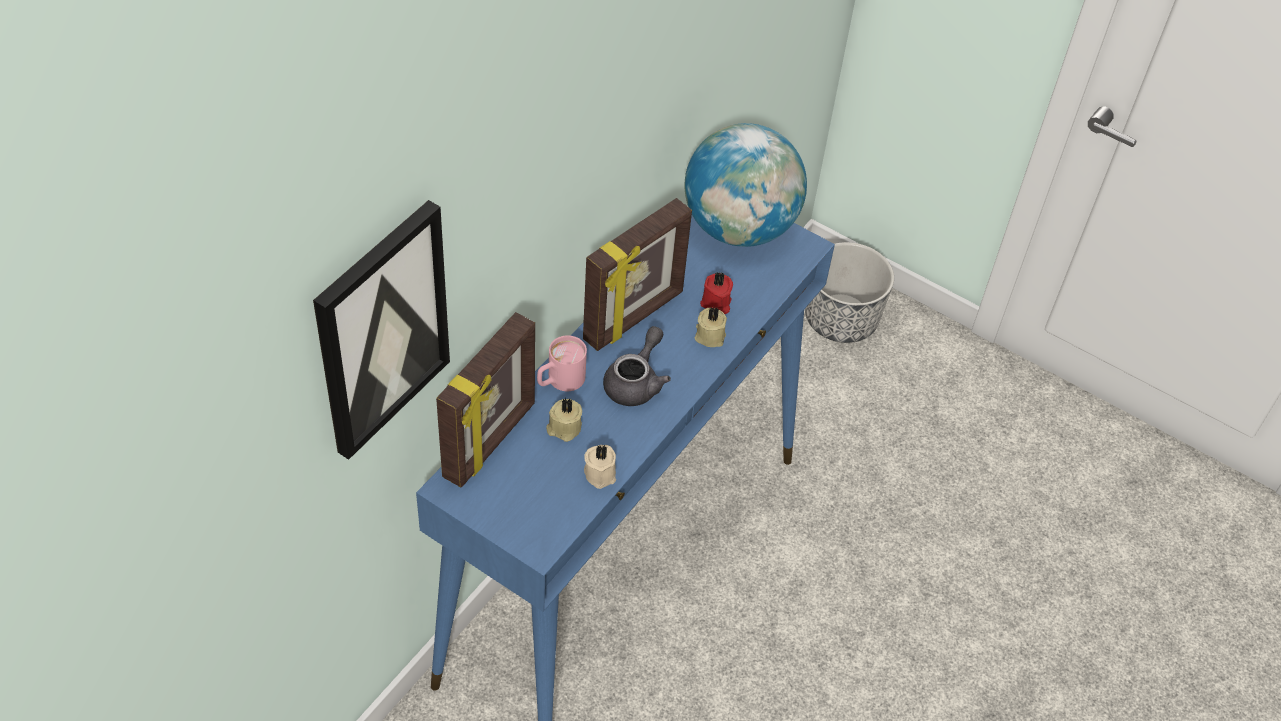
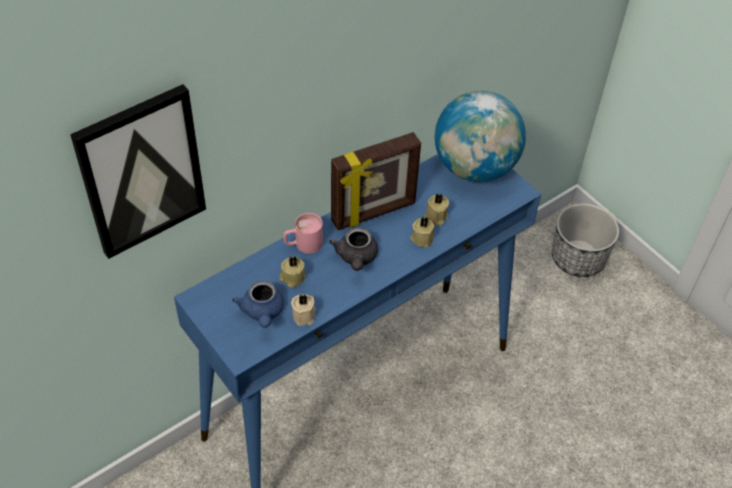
camera: 20 degrees right, 0 degrees up
picture frame [436,312,535,487] -> none
grey teapot [603,326,671,406] -> grey teapot turned 135 degrees clockwise [329,228,378,271]
red candle [700,272,733,314] -> beige candle [425,194,449,226]
none -> blue teapot [232,281,284,328]

